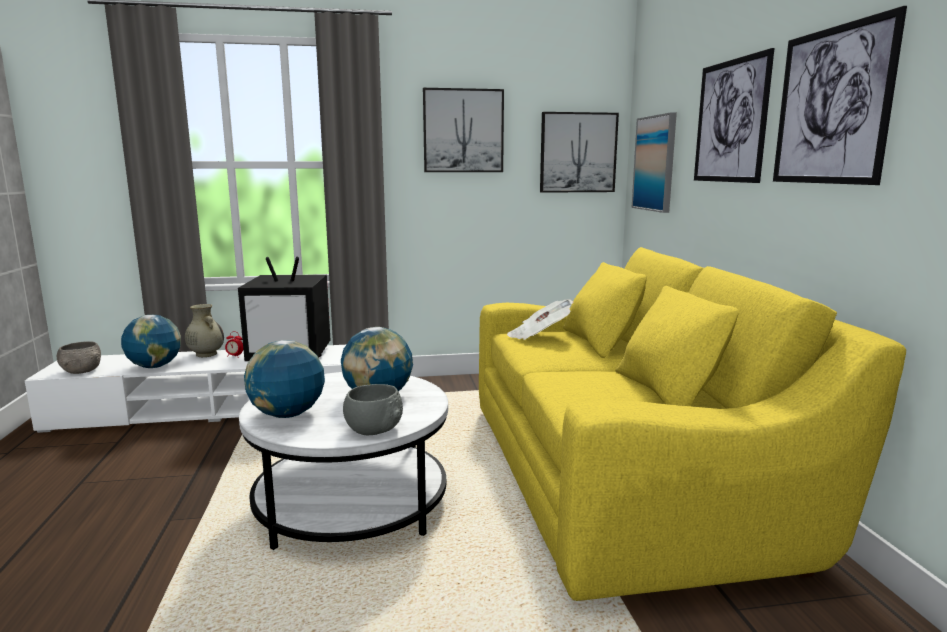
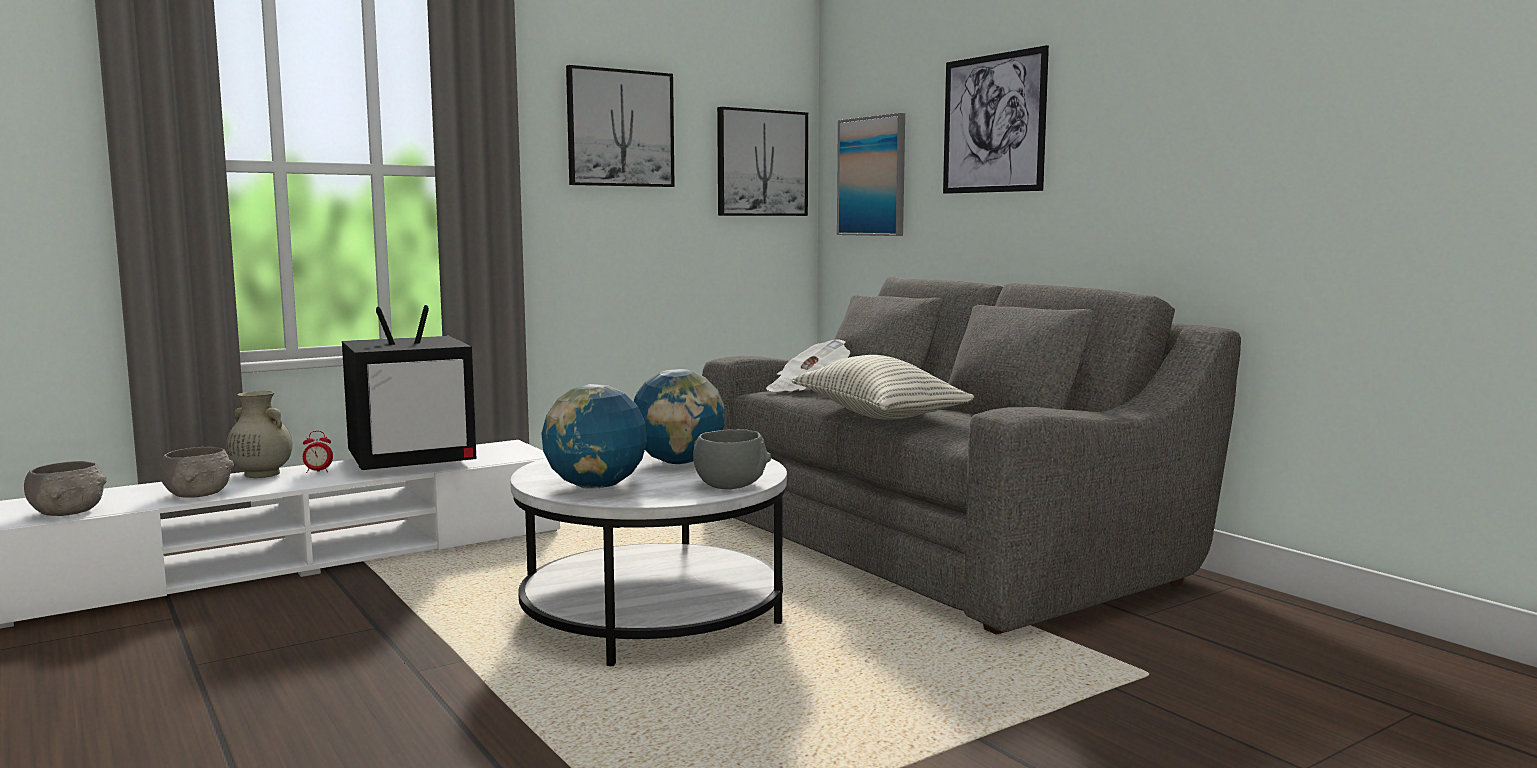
camera: 25 degrees left, 5 degrees down
globe [121,315,181,368] -> grey bowl [159,447,234,498]
yellow sofa [479,247,906,601] -> grey sofa [702,276,1241,635]
picture [773,6,907,185] -> none
none -> pillow [792,355,974,420]

